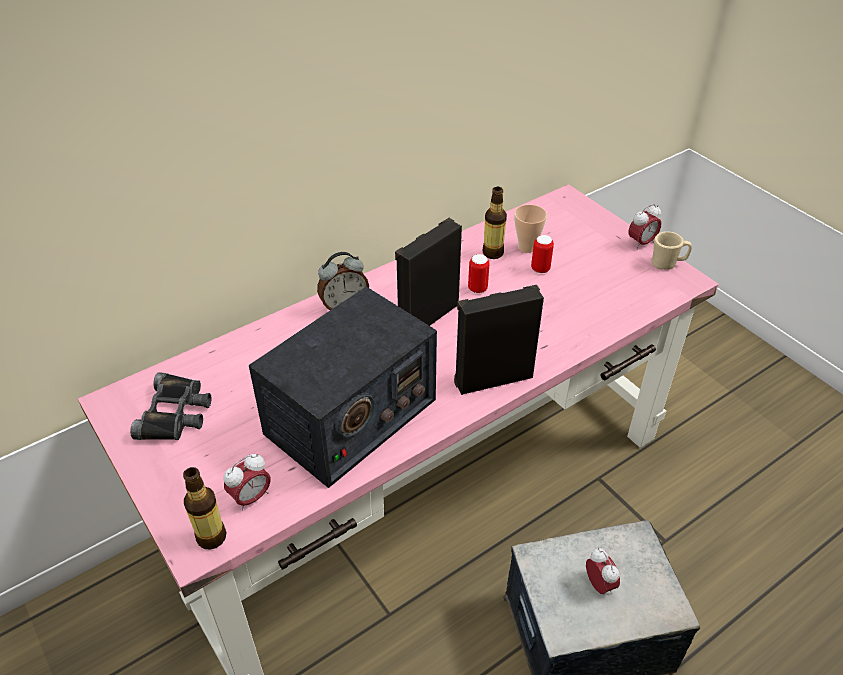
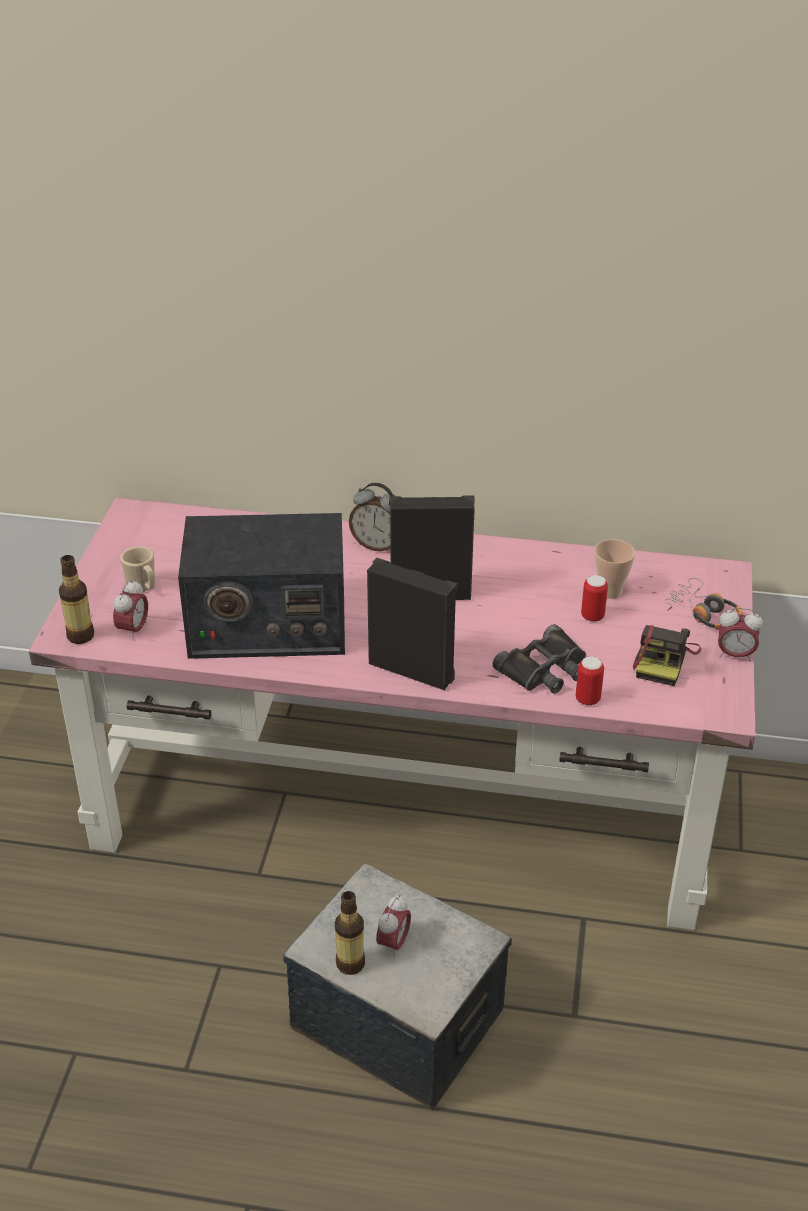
camera: 45 degrees right, 5 degrees down
black binoculars [130,372,212,440] -> black binoculars moved to [493,624,586,694]
alarm clock [223,454,271,511] -> alarm clock turned 75 degrees counterclockwise [113,579,148,640]
can [468,254,489,294] -> can moved to [576,656,604,706]
bottle [482,187,507,259] -> bottle moved to [335,891,365,975]
beige mug [652,231,692,270] -> beige mug moved to [120,546,155,592]
none -> camera [633,625,701,686]
none -> headphones [665,578,742,630]

